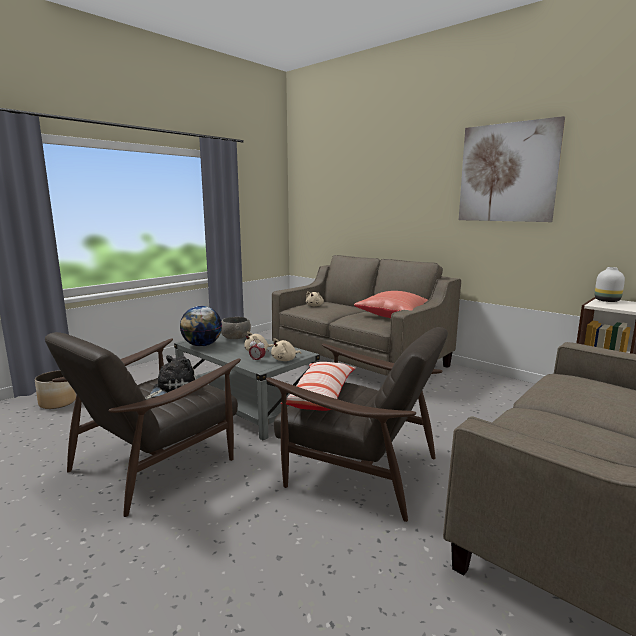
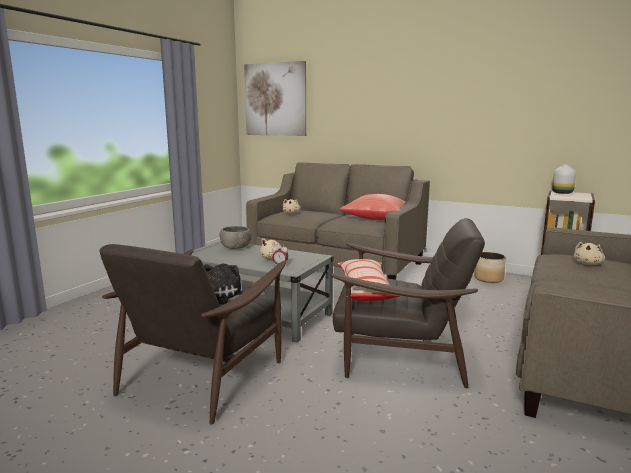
camera: 15 degrees left, 0 degrees up
planter [35,370,76,409] -> planter moved to [474,252,506,283]
globe [180,306,222,346] -> none
beige plush toy [271,338,301,361] -> beige plush toy moved to [574,242,605,265]
picture [459,116,565,222] -> picture moved to [244,61,306,136]

